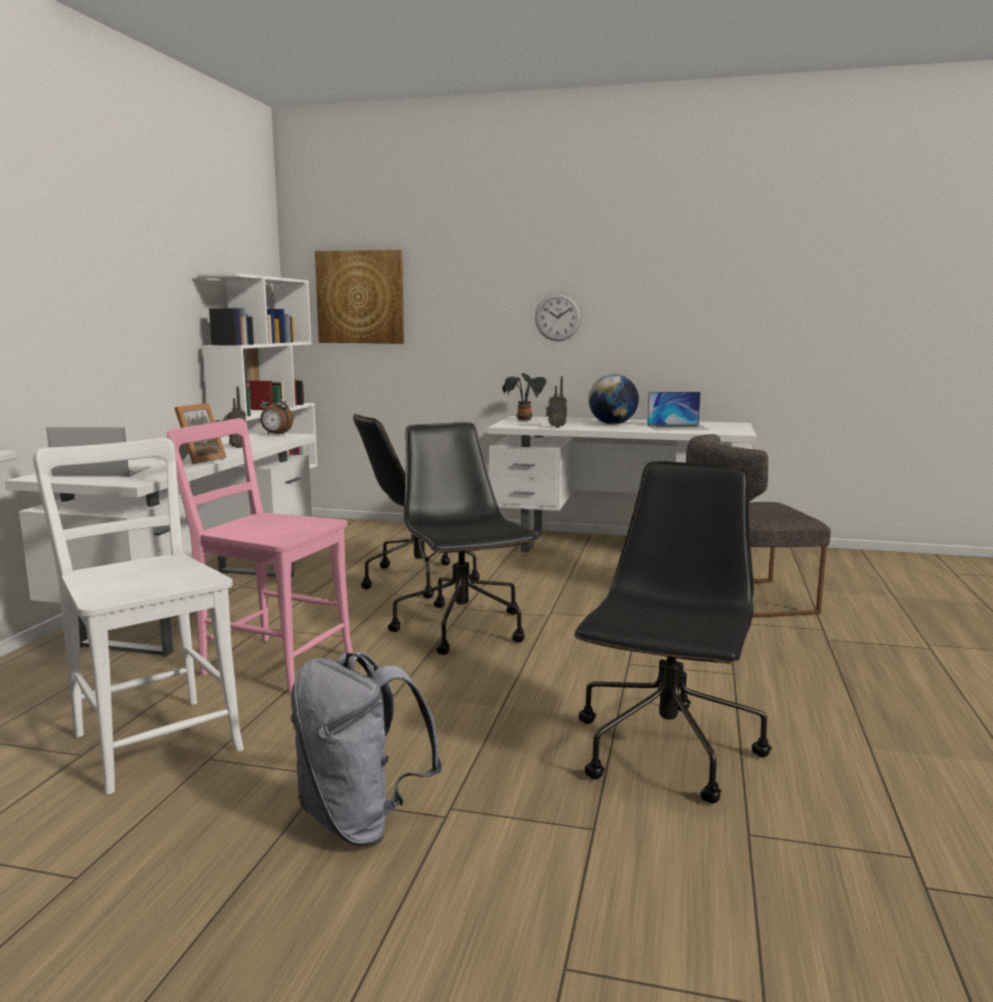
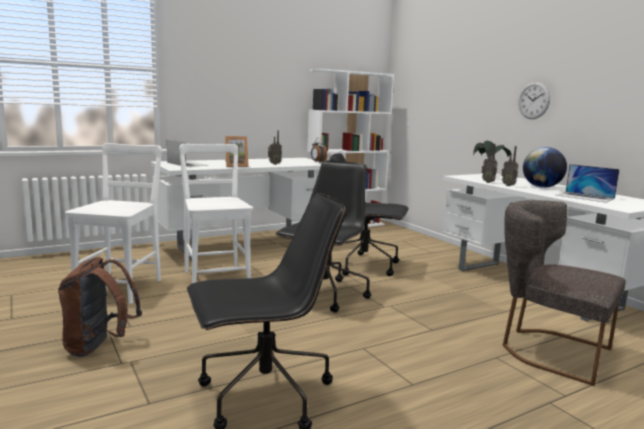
camera: 45 degrees right, 0 degrees up
pink chair [167,418,353,695] -> white chair [179,144,253,283]
grey backpack [291,652,442,846] -> brown backpack [58,257,142,357]
picture [315,250,404,344] -> none
none -> radio [501,146,518,186]

